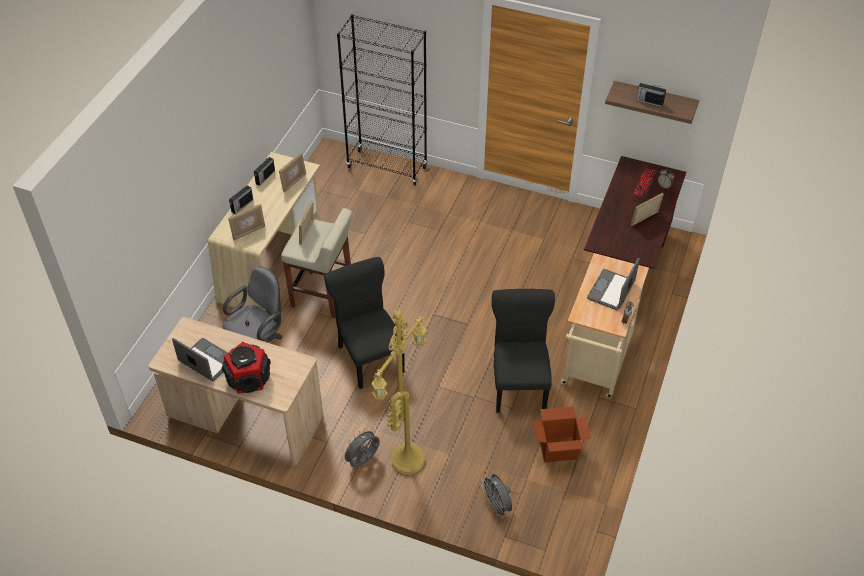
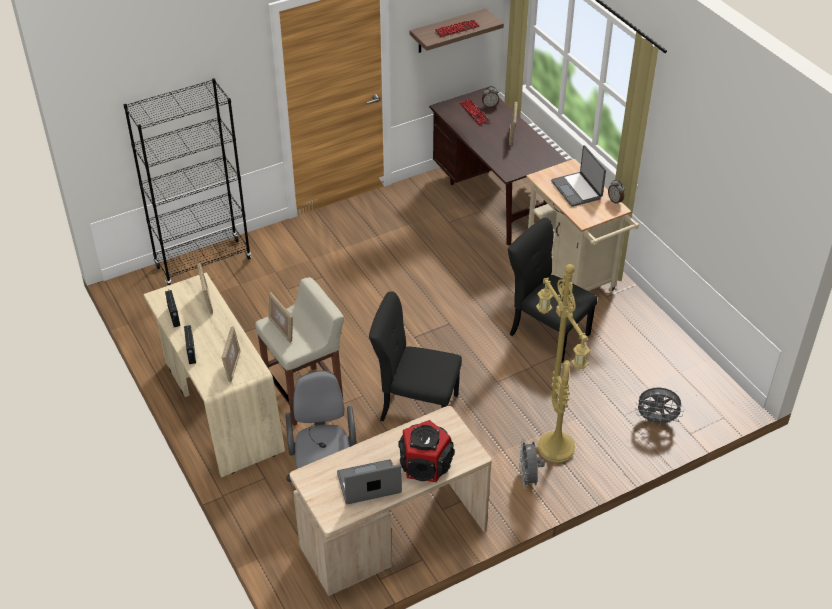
camera: 50 degrees left, 5 degrees down
cardboard box [533,406,591,462] -> none
radio [636,83,666,107] -> keyboard [435,19,480,37]

